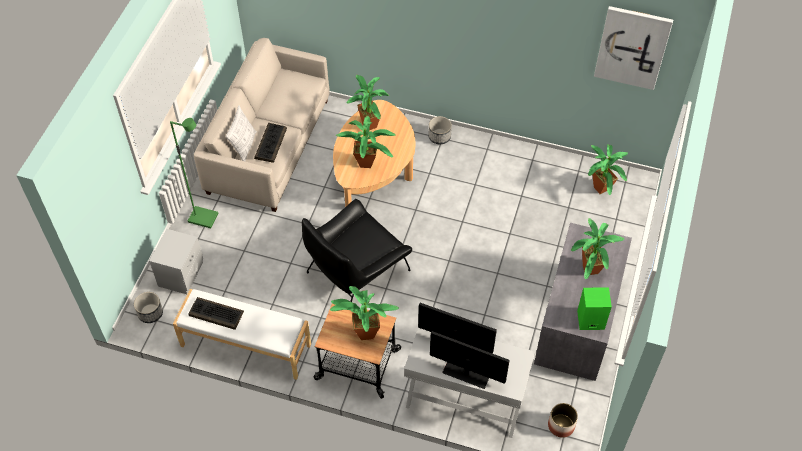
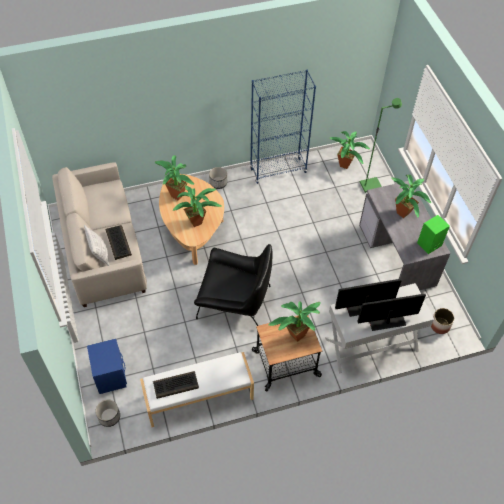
camera: 35 degrees left, 0 degrees up
grey nightstand [149,229,203,294] -> blue nightstand [87,339,127,394]
green floor lamp [170,118,219,228] -> green floor lamp moved to [360,98,402,193]
black armchair [302,199,412,302] -> black armchair turned 90 degrees counterclockwise [194,244,273,326]
picture [594,6,673,90] -> none
none -> blue bookcase [250,69,316,184]

